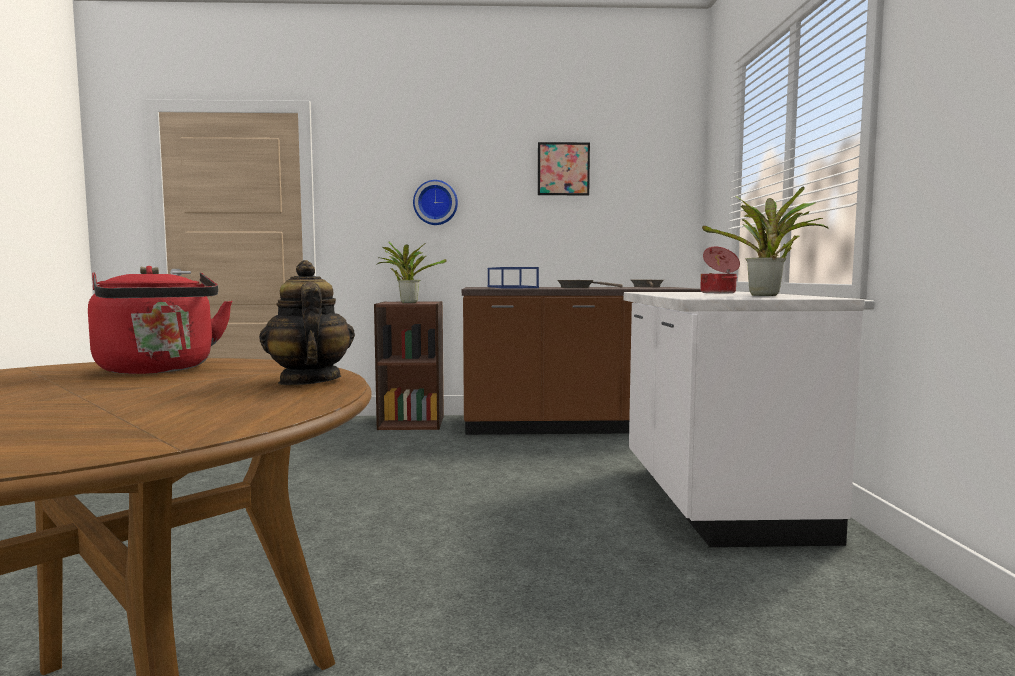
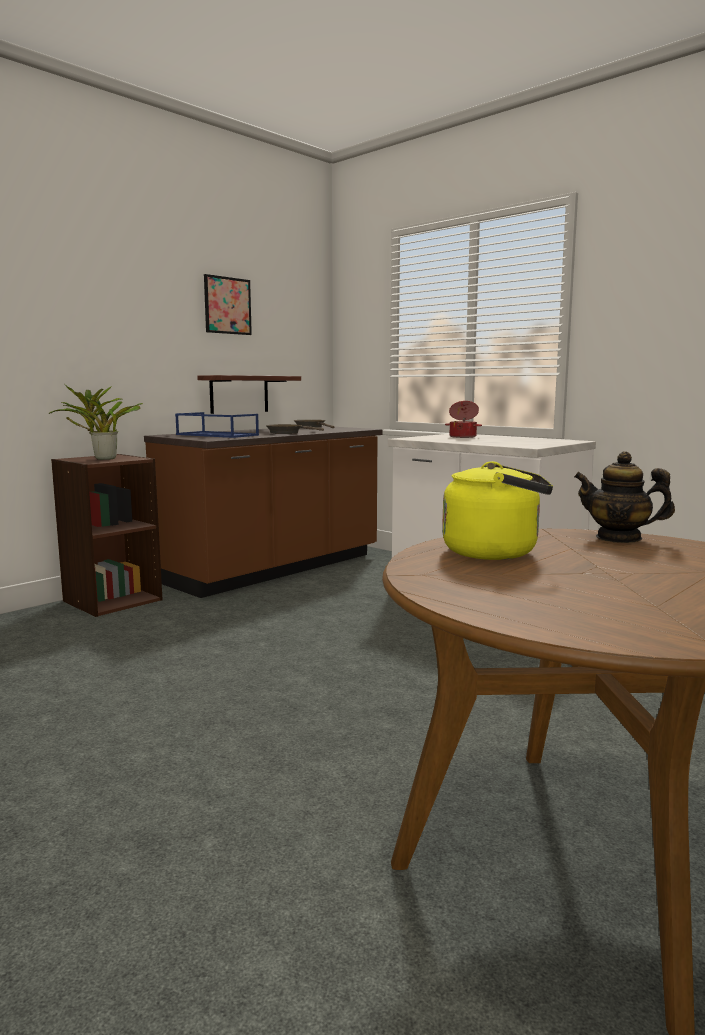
camera: 45 degrees left, 5 degrees up
red kettle [88,266,233,374] -> yellow kettle [442,461,553,560]
wall clock [413,180,458,225] -> none
potted plant [702,187,829,296] -> none
none -> shelf [197,375,301,414]

